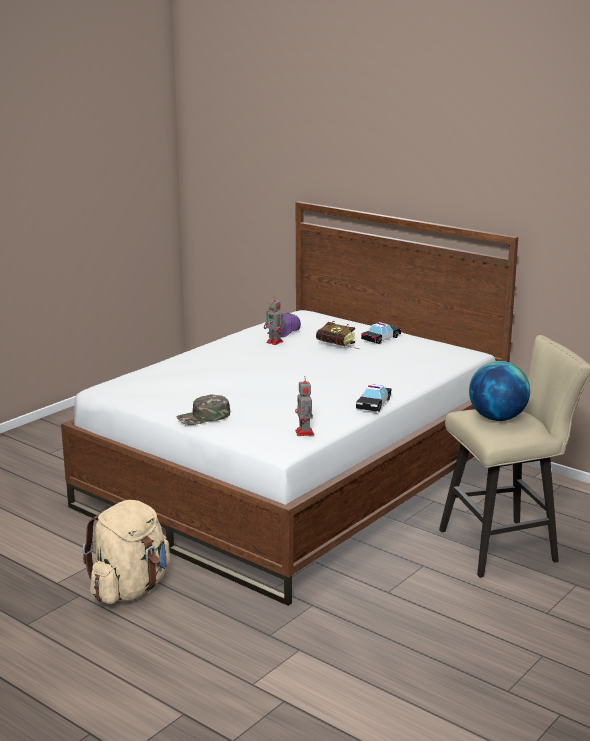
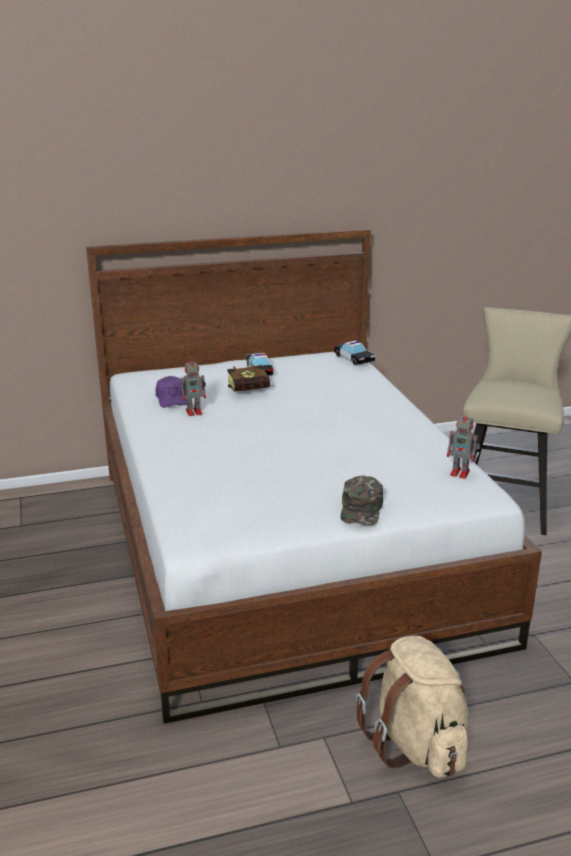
camera: 55 degrees left, 5 degrees up
toy car [356,384,391,412] -> toy car moved to [334,341,375,365]
globe [469,361,530,421] -> none

